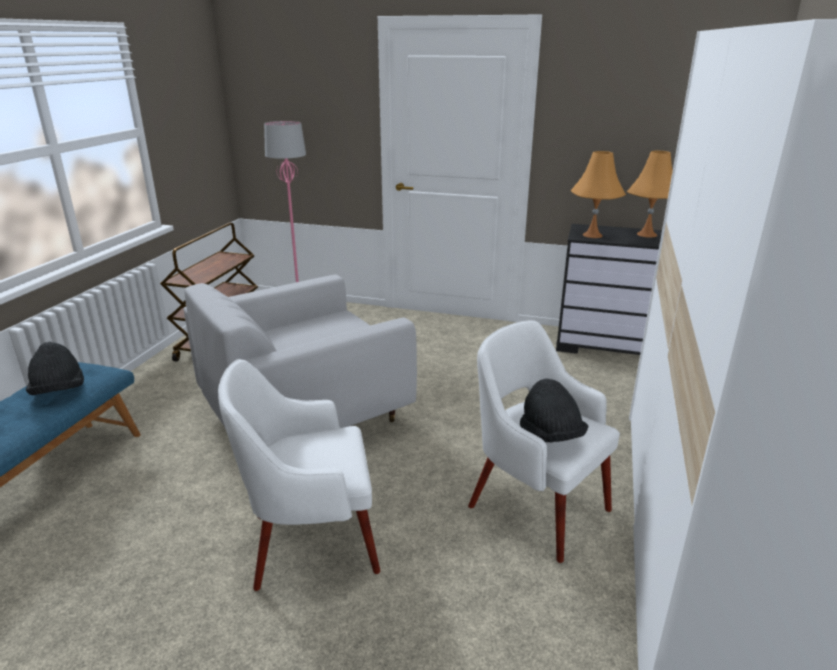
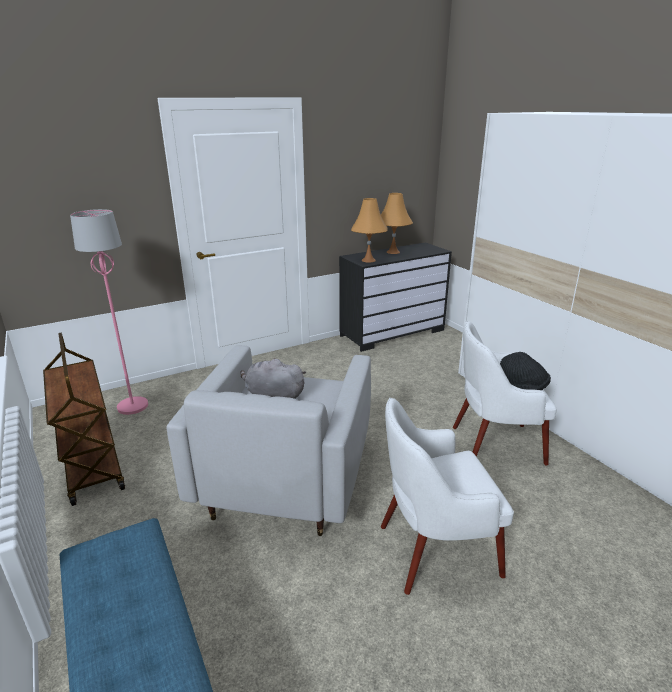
camera: 45 degrees left, 0 degrees up
black hat [26,342,84,395] -> none
white armchair [218,359,380,591] -> white armchair turned 45 degrees clockwise [381,398,514,595]
none -> grey plush toy [240,358,306,399]

